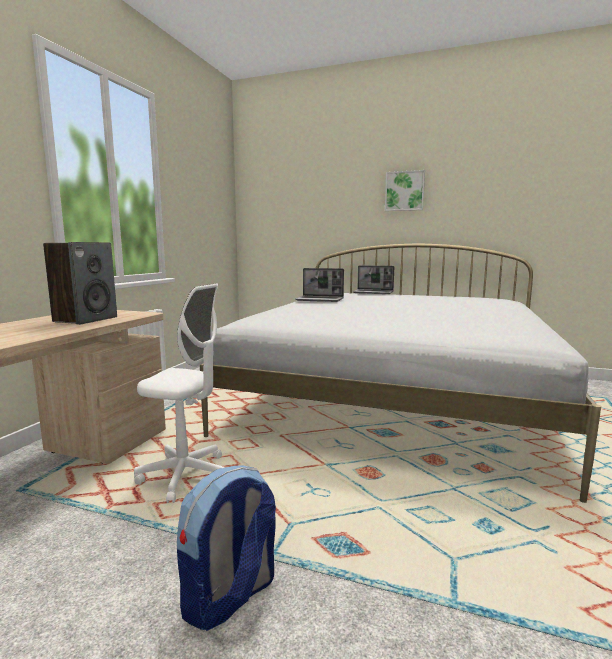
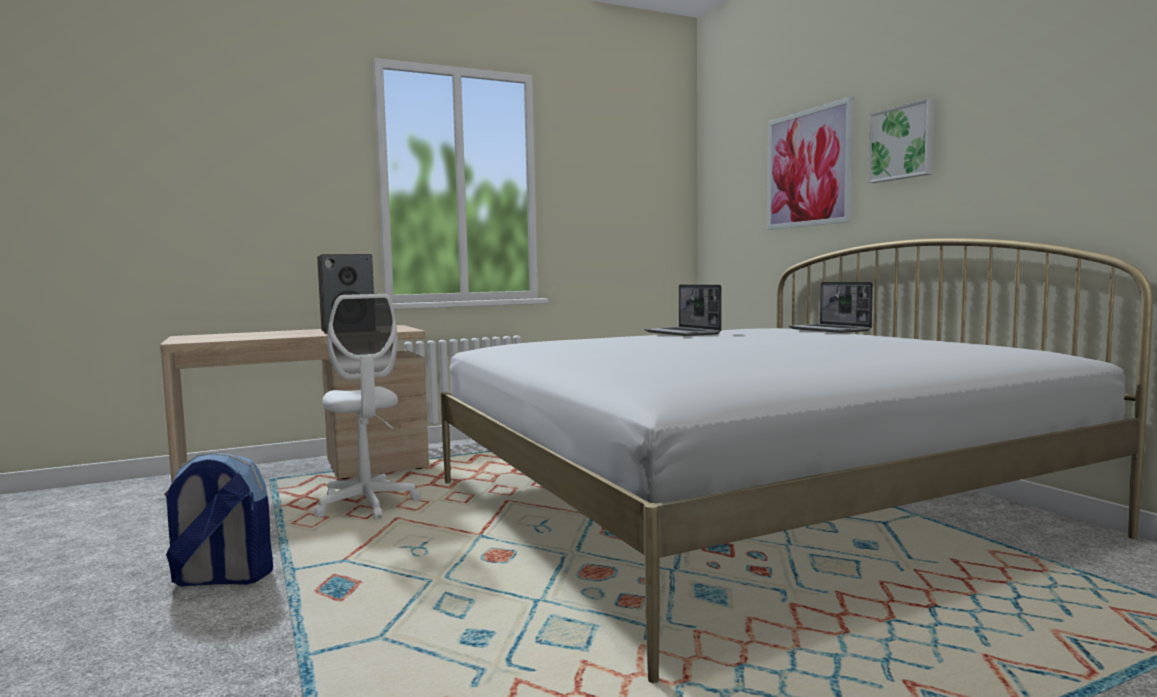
camera: 45 degrees right, 5 degrees down
none -> picture [767,97,853,230]

